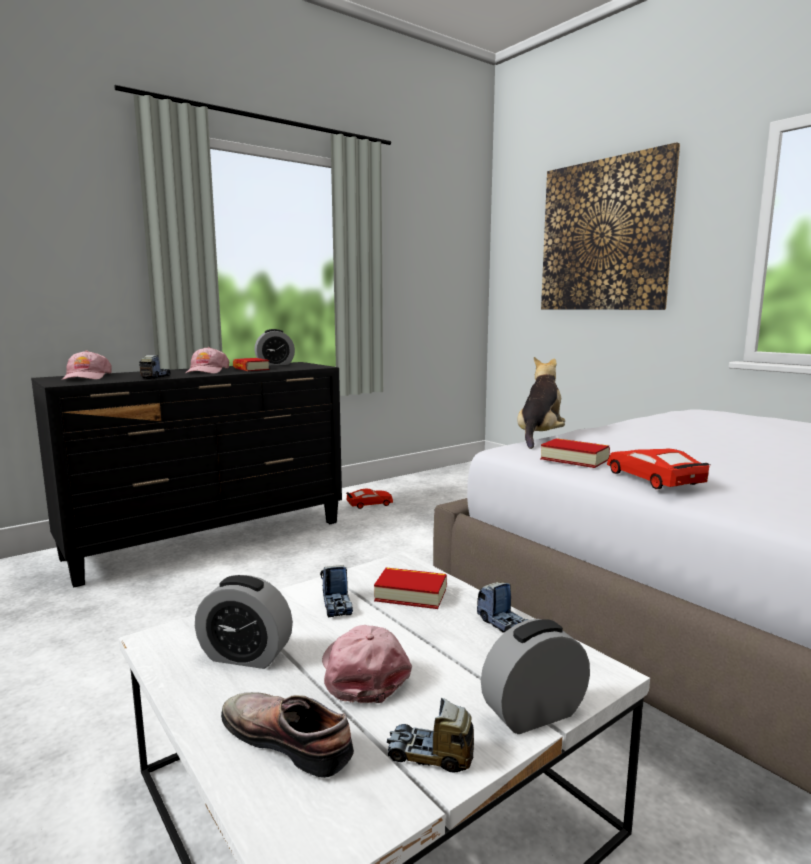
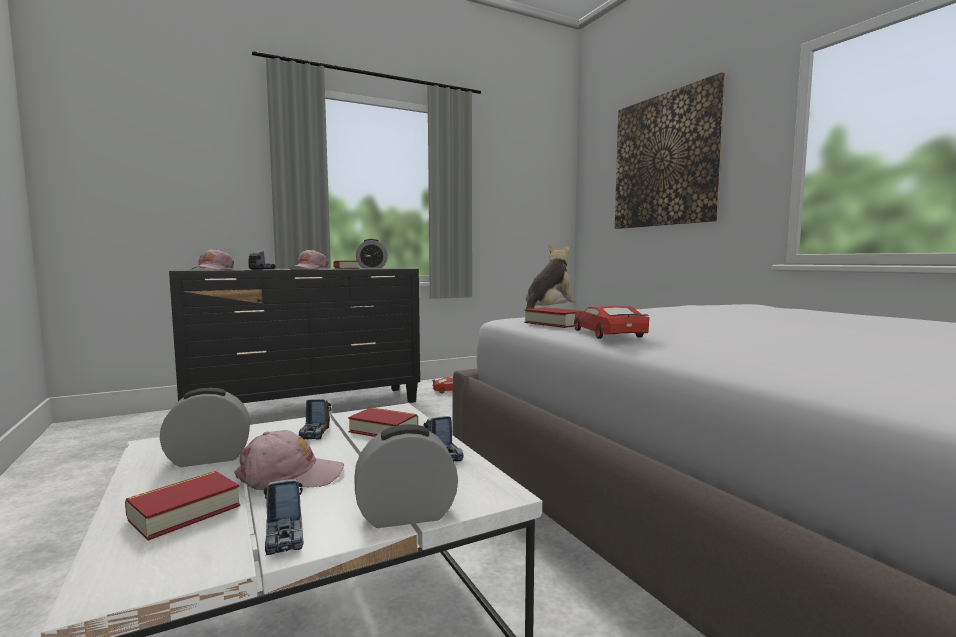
camera: 10 degrees right, 5 degrees down
alarm clock [195,575,293,669] -> alarm clock turned 135 degrees clockwise [160,388,250,467]
shoe [221,692,354,778] -> book [125,471,240,540]
pink cap [322,625,412,703] -> pink cap turned 90 degrees clockwise [234,430,344,490]
toy truck [387,698,474,772] -> toy truck turned 135 degrees counterclockwise [264,479,303,556]

